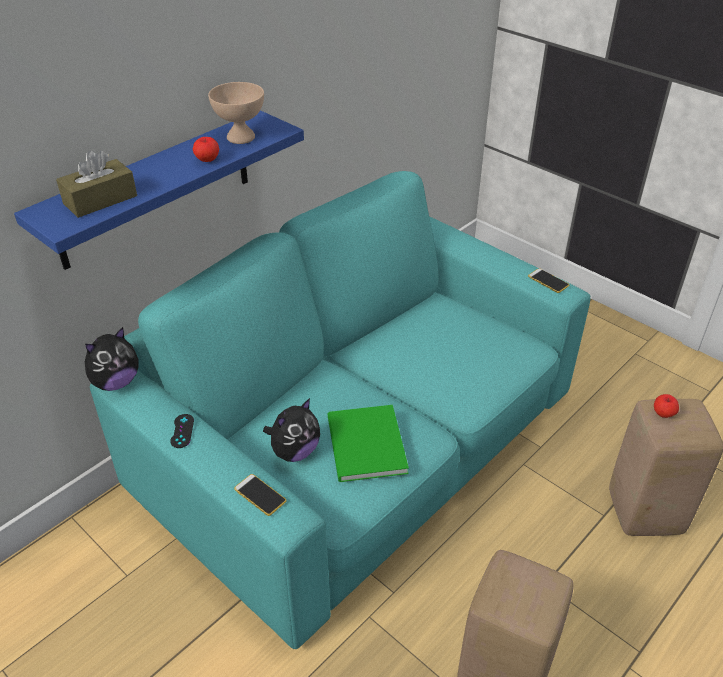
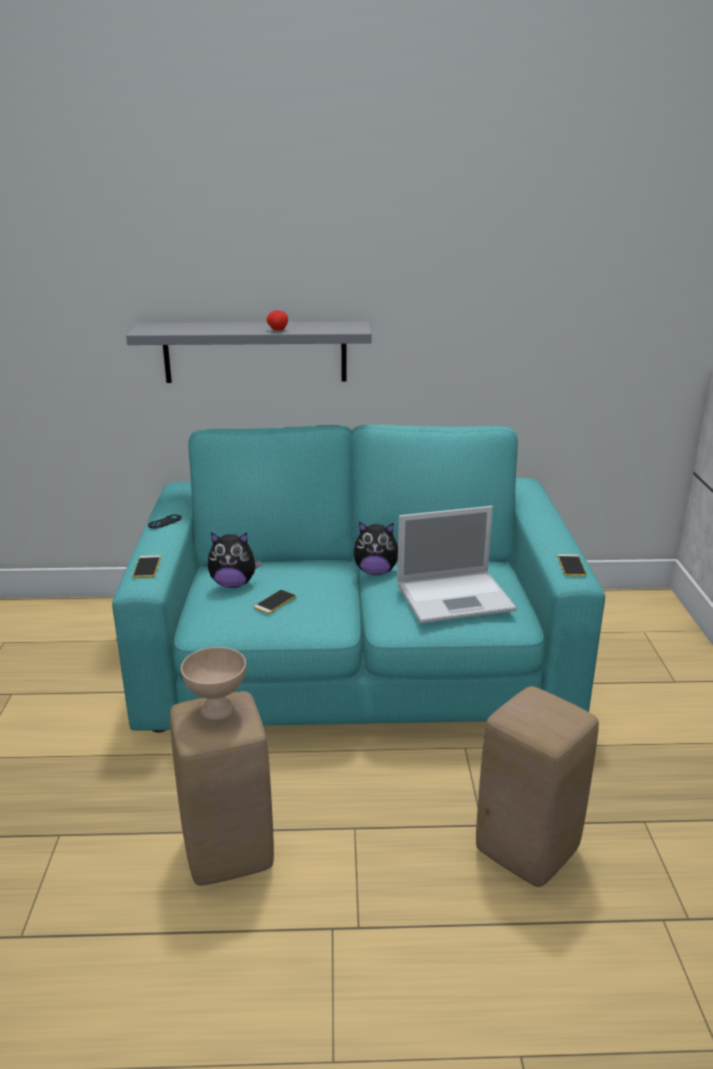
camera: 45 degrees right, 15 degrees down
blue shelf [14,110,304,270] -> grey shelf [126,321,372,383]
brown tissue box [56,150,137,218] -> none
plush toy [85,327,139,391] -> plush toy moved to [353,522,398,575]
beige bowl [208,82,264,144] -> beige bowl moved to [181,647,246,721]
green book [328,405,409,482] -> phone [254,590,296,614]
apple [654,394,679,418] -> none
none -> laptop [397,506,517,623]

